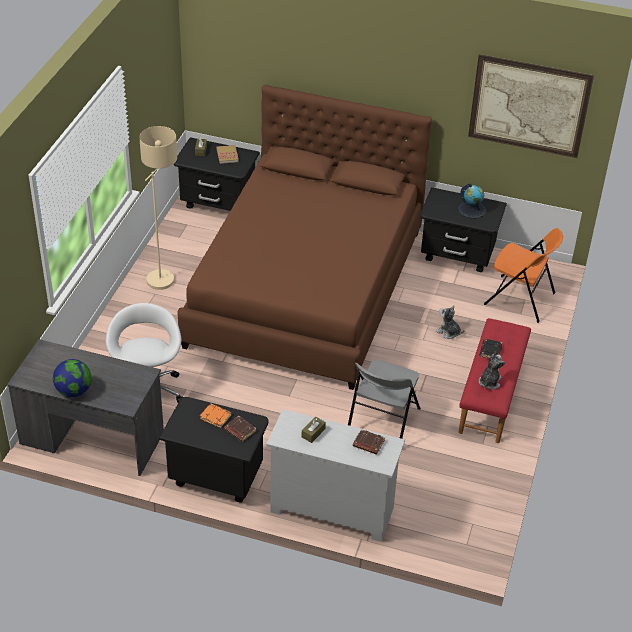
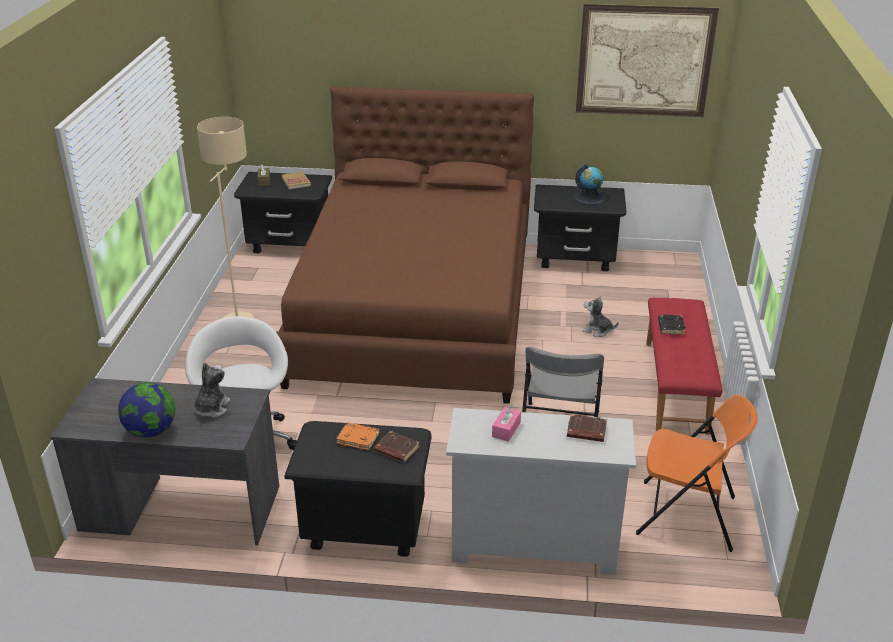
camera: 10 degrees left, 10 degrees down
brown tissue box [301,417,326,443] -> pink tissue box [492,405,521,442]
plush toy [479,354,505,390] -> plush toy moved to [195,363,230,418]
orange chair [484,228,563,323] -> orange chair moved to [636,395,758,552]

